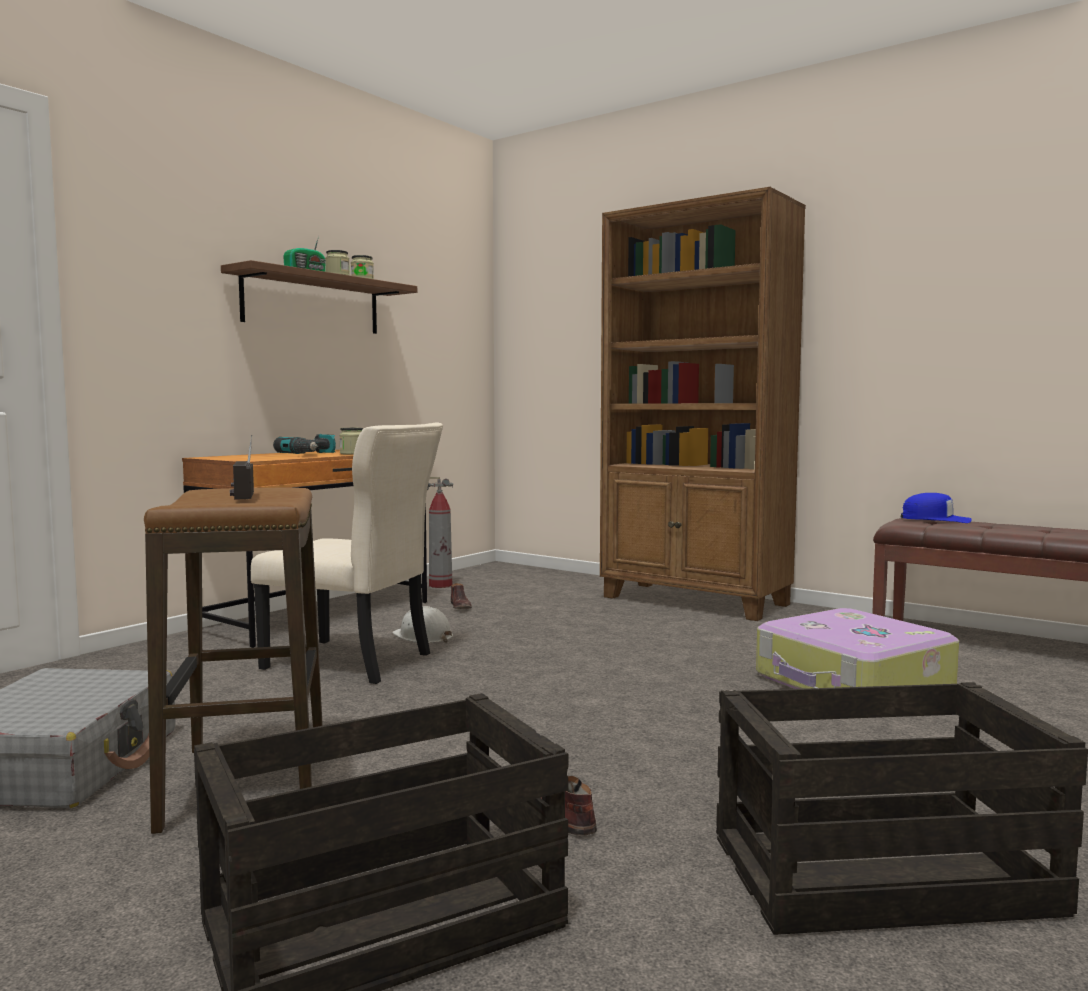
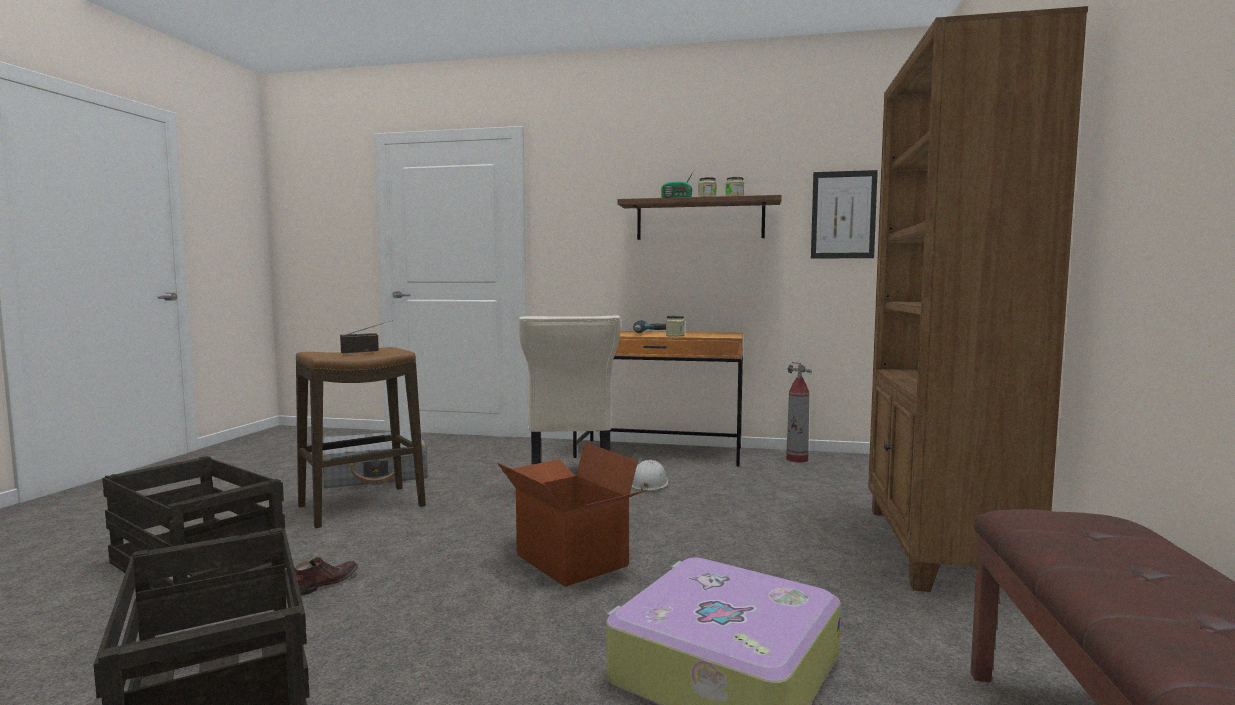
camera: 65 degrees right, 0 degrees up
brown shoe [451,583,472,609] -> none
blue cap [901,493,972,523] -> none
none -> cardboard box [497,443,647,587]
none -> picture [811,170,878,259]

